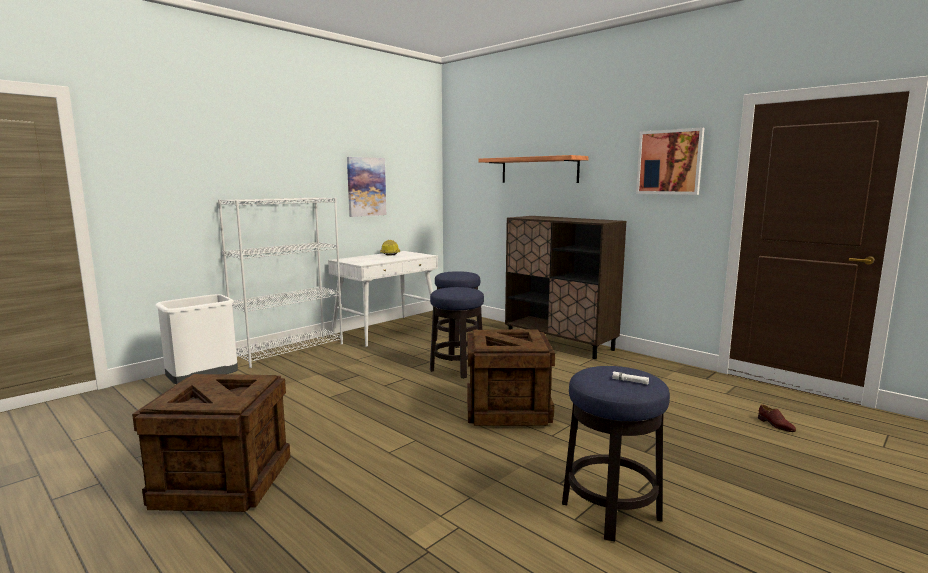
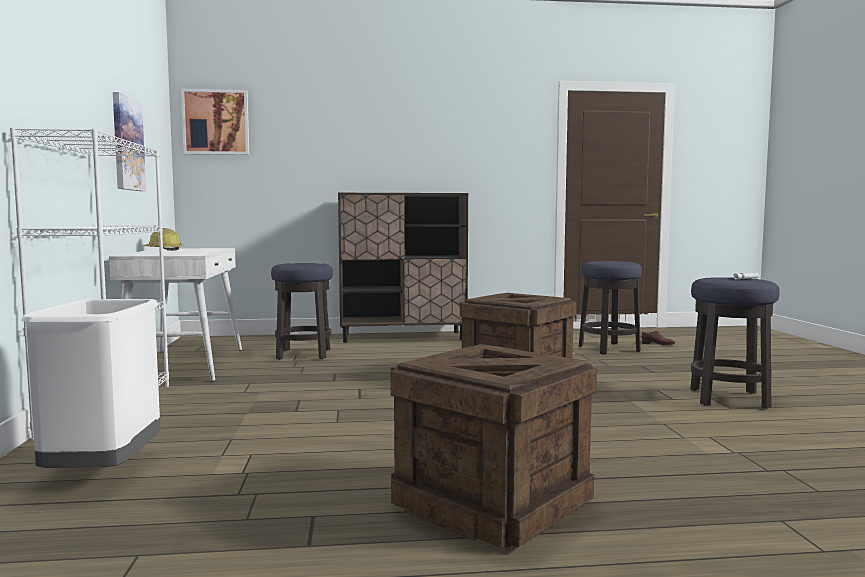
camera: 50 degrees left, 5 degrees down
stool [430,287,484,378] -> stool moved to [579,261,642,355]
shelf [479,155,589,183] -> none
picture [636,127,704,195] -> picture moved to [181,89,249,155]

